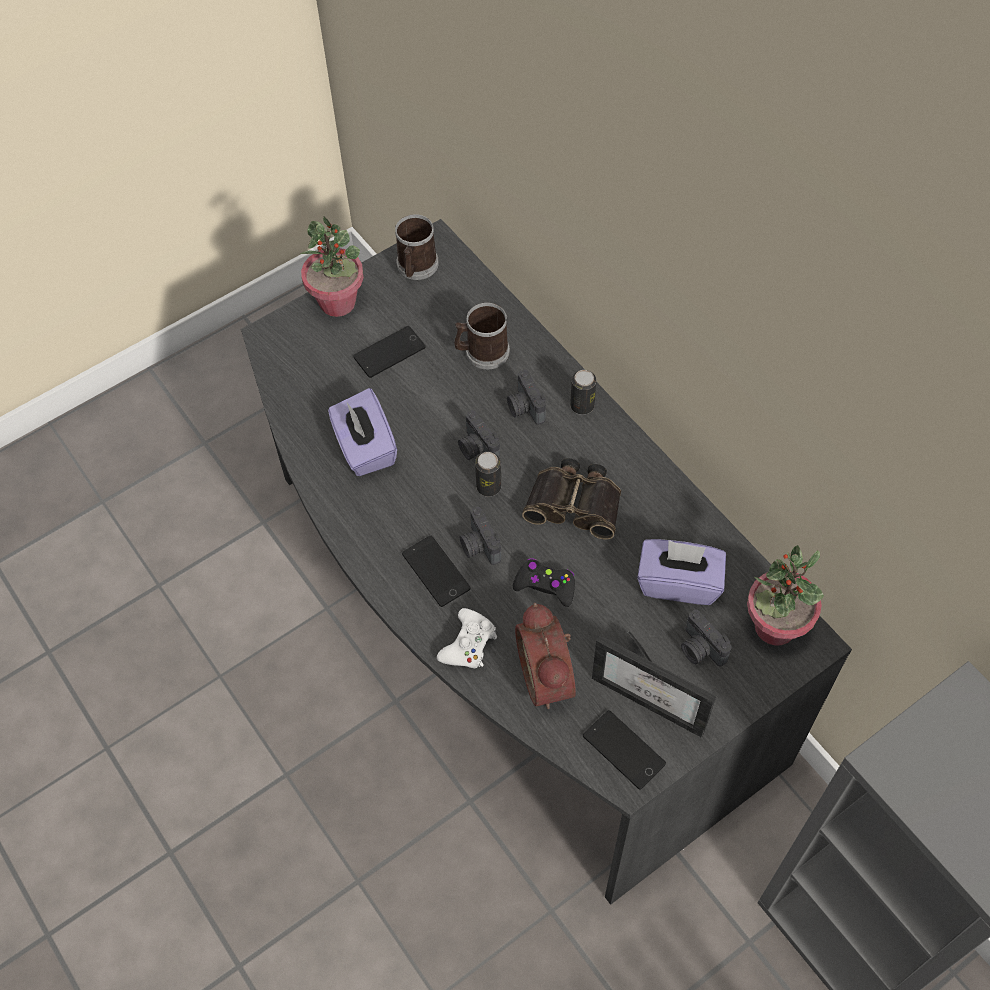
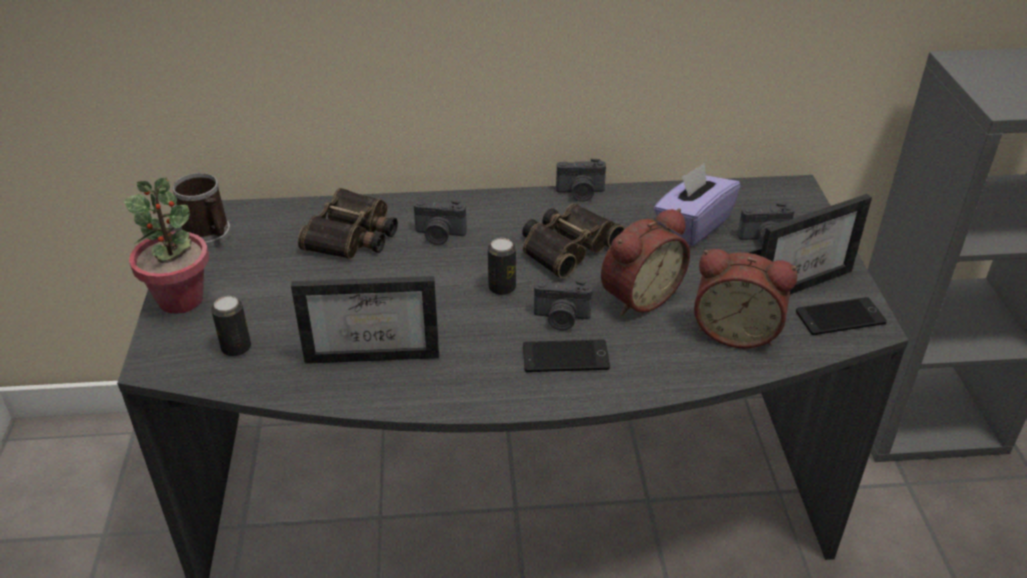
camera: 60 degrees left, 20 degrees down
purple tissue box [328,388,397,476] -> picture frame [291,276,439,364]
phone [353,326,426,378] -> none
white game controller [437,608,497,668] -> none
mug [454,303,510,369] -> binoculars [298,188,398,259]
camera [458,410,500,460] -> camera moved to [556,159,606,202]
black game controller [513,558,575,607] -> alarm clock [601,208,690,316]
can [570,370,597,415] -> can moved to [211,296,251,357]
potted plant [747,545,824,646] -> none

